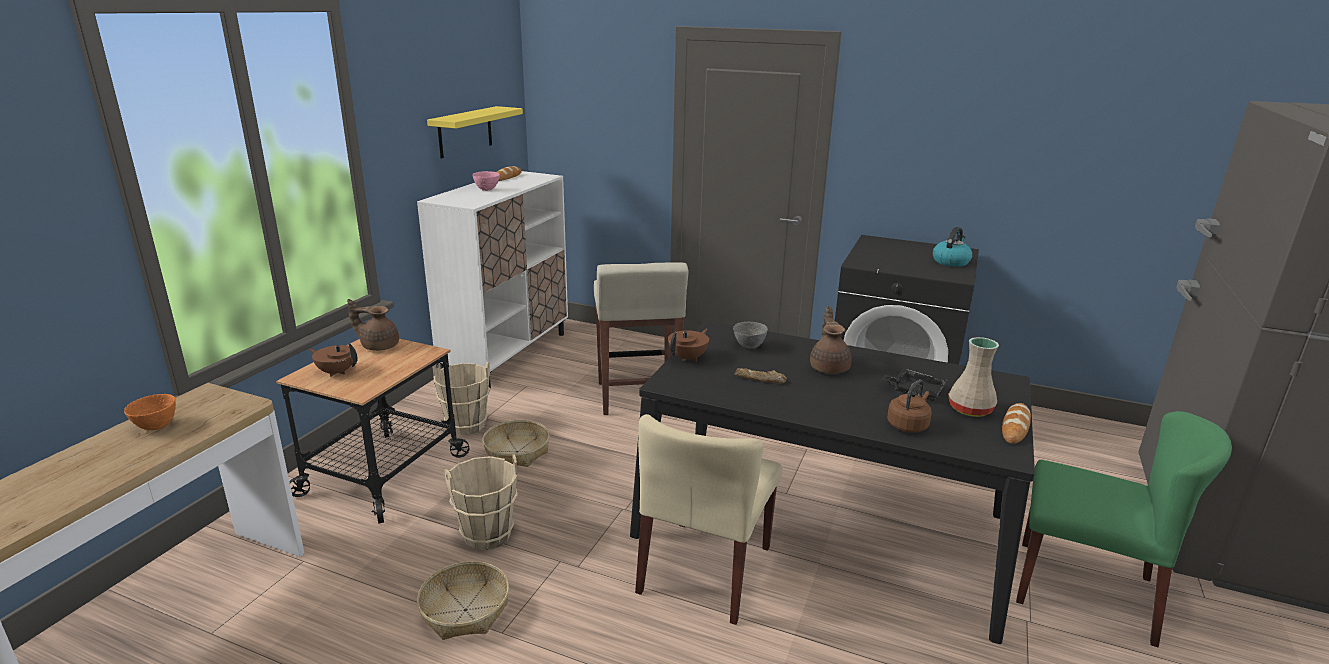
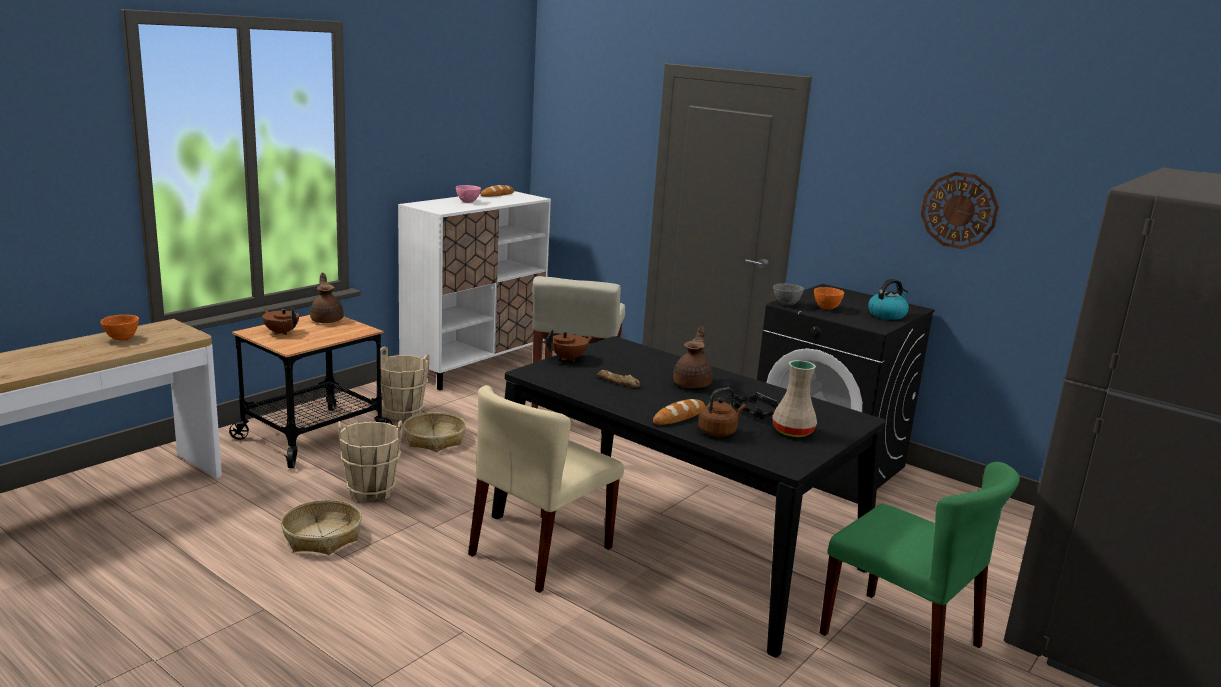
camera: 15 degrees right, 5 degrees down
brown teapot [347,299,399,351] -> brown teapot turned 45 degrees clockwise [310,273,344,323]
yellow shelf [427,106,523,159] -> none
grey bowl [733,322,768,349] -> grey bowl moved to [773,283,804,306]
bread [1002,403,1031,444] -> bread moved to [653,399,705,425]
none -> orange bowl [814,287,844,310]
none -> wall clock [921,172,999,249]

